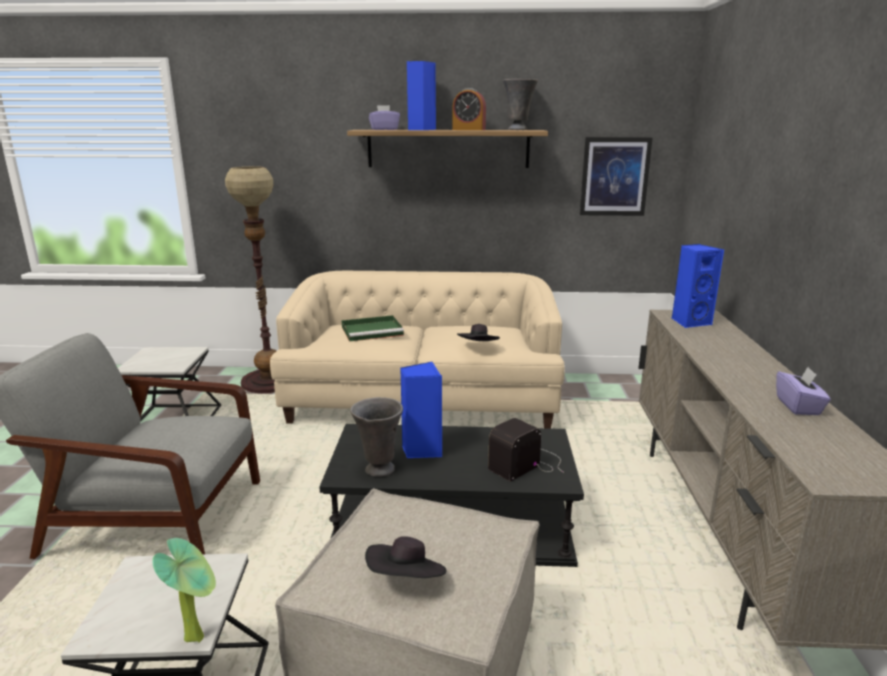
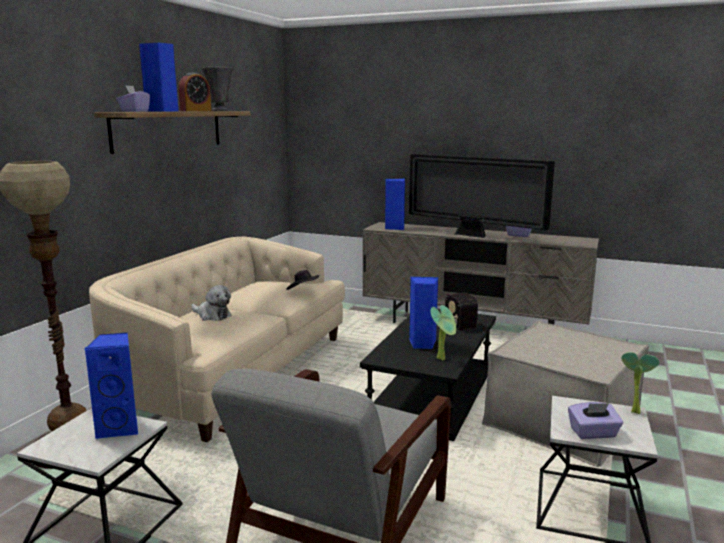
camera: 70 degrees left, 5 degrees down
green tray [342,315,404,342] -> plush toy [191,285,231,321]
grey vase [350,397,403,477] -> potted plant [430,305,456,361]
black hat [365,536,446,578] -> none
picture [580,137,653,216] -> none
none -> blue speaker [84,333,138,439]
none -> television [409,154,555,238]
none -> purple tissue box [568,402,623,439]

